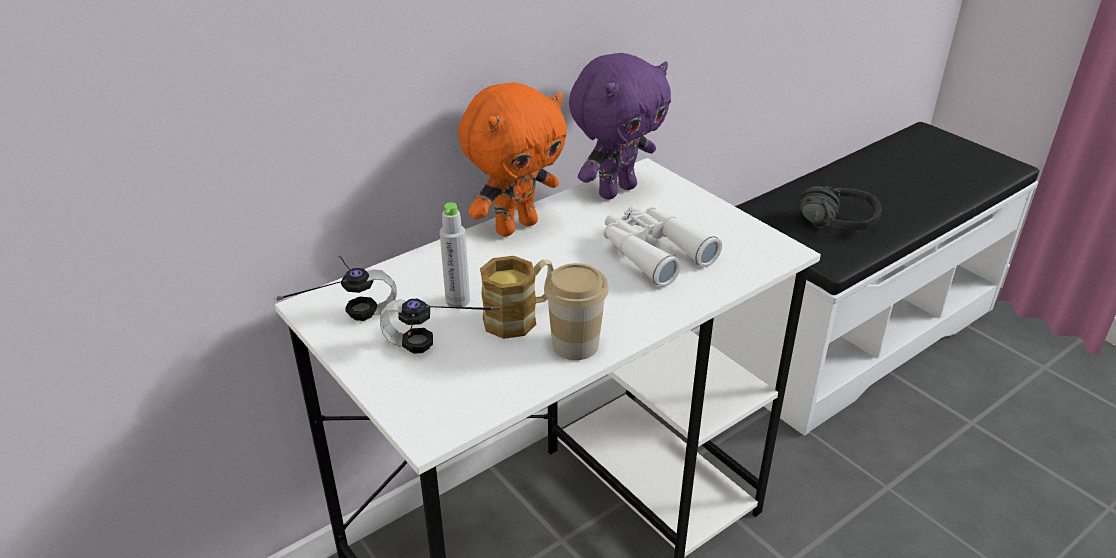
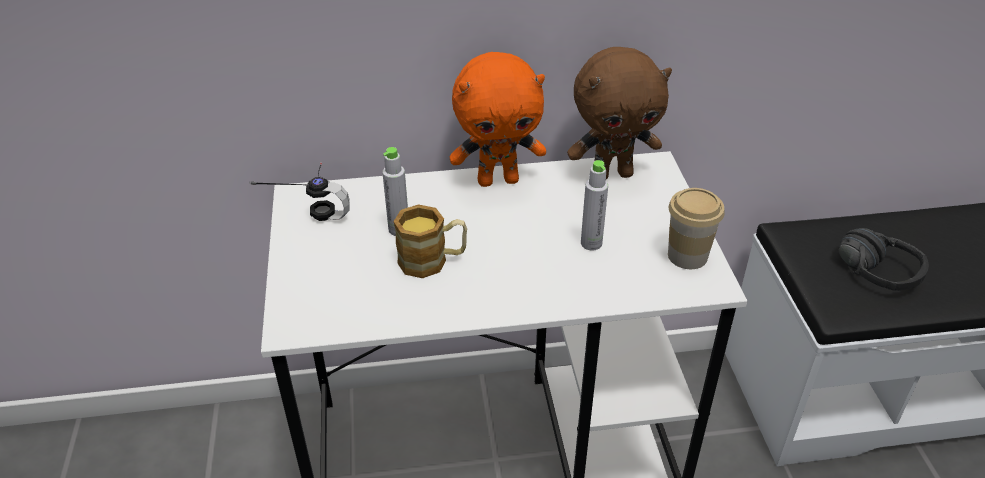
camera: 30 degrees right, 5 degrees up
headphones [380,299,500,354] -> none
cup [544,263,609,360] -> cup moved to [668,188,725,269]
purple plush toy [569,53,671,199] -> brown plush toy [567,47,672,179]
white binoculars [603,205,722,287] -> grey bottle [581,160,608,250]

